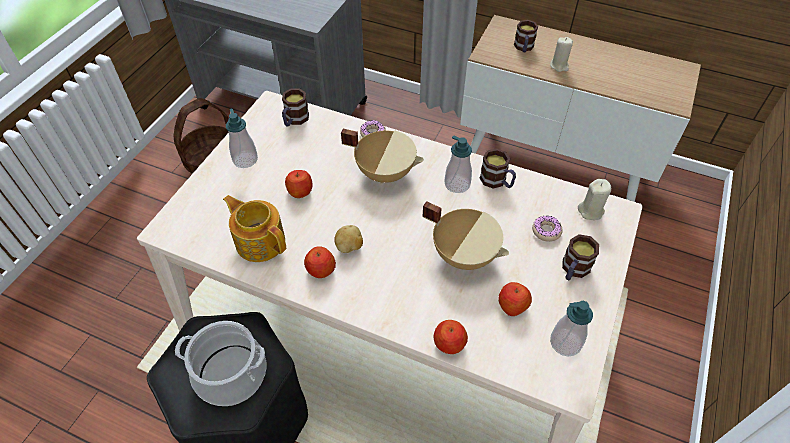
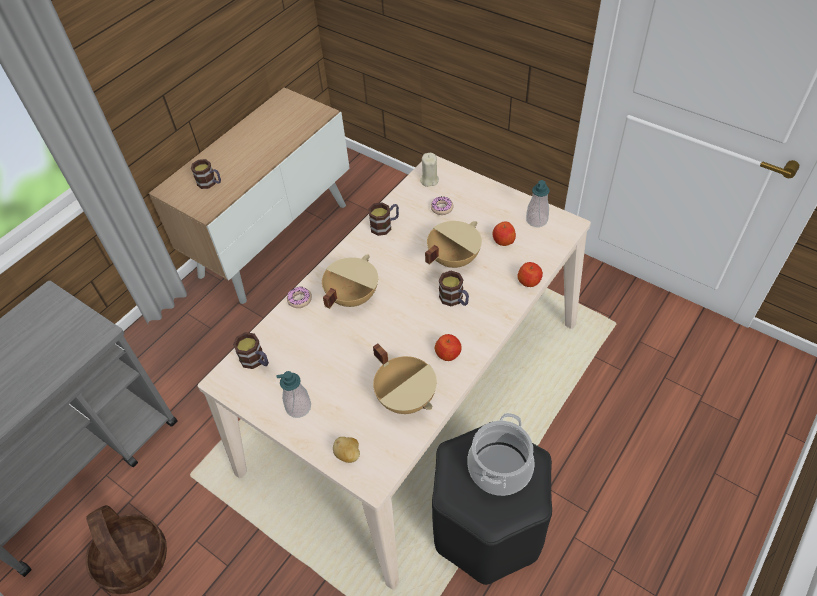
camera: 75 degrees left, 0 degrees up
teapot [223,195,286,262] -> beige cooking pot [373,343,437,414]
apple [285,170,312,198] -> none
potato [334,225,363,253] -> potato moved to [333,437,360,463]
soap dispenser [445,135,472,193] -> none
beige candle [550,37,573,72] -> none
mug [562,234,599,280] -> mug moved to [439,271,469,306]

